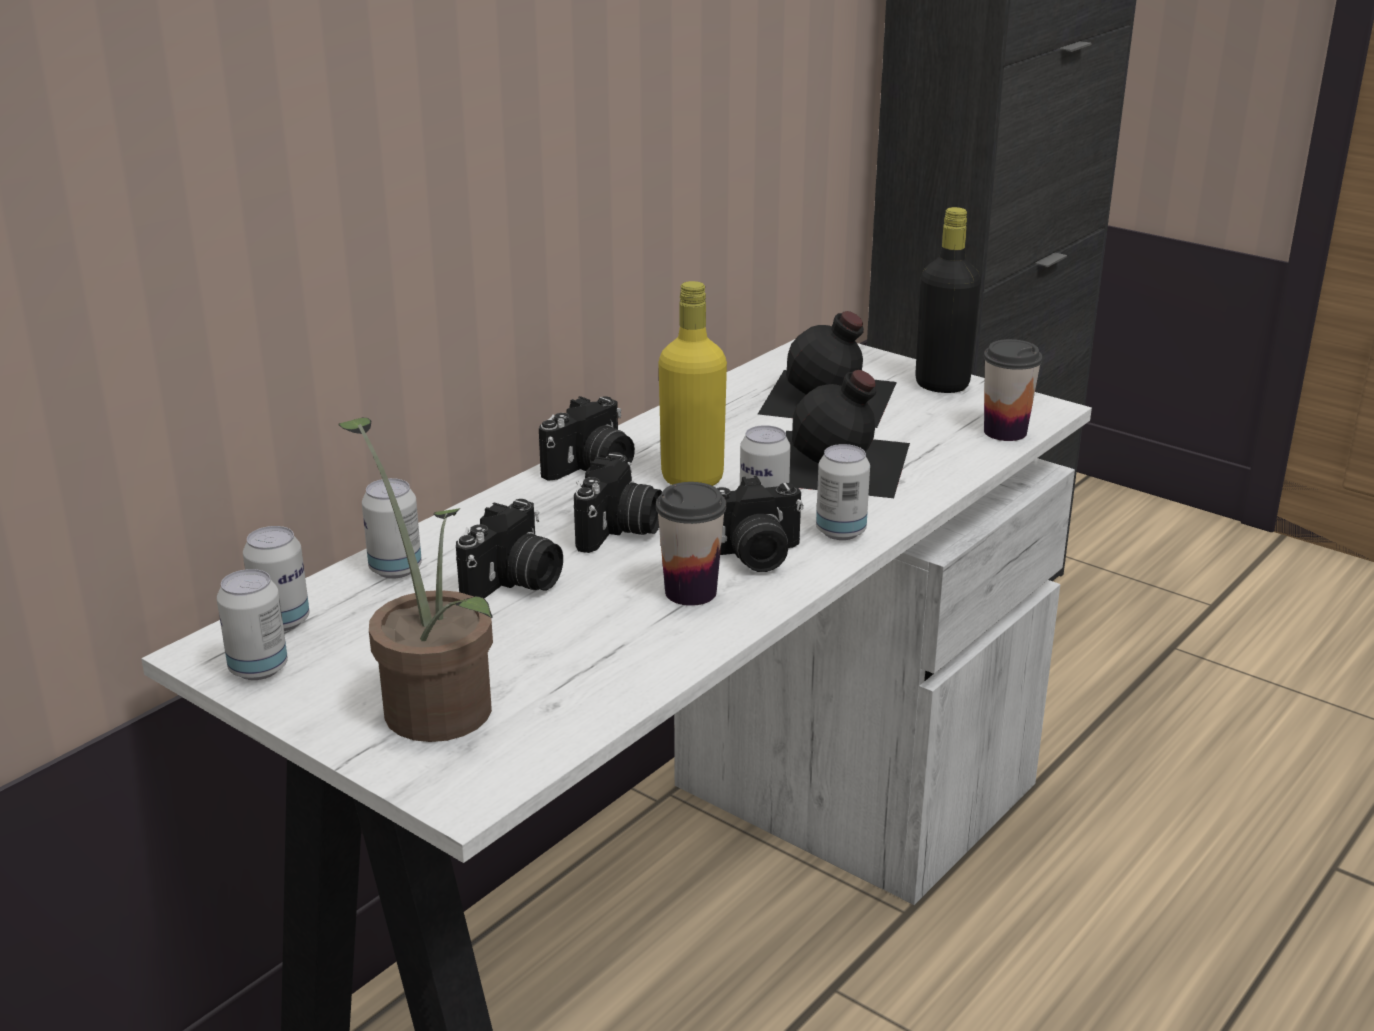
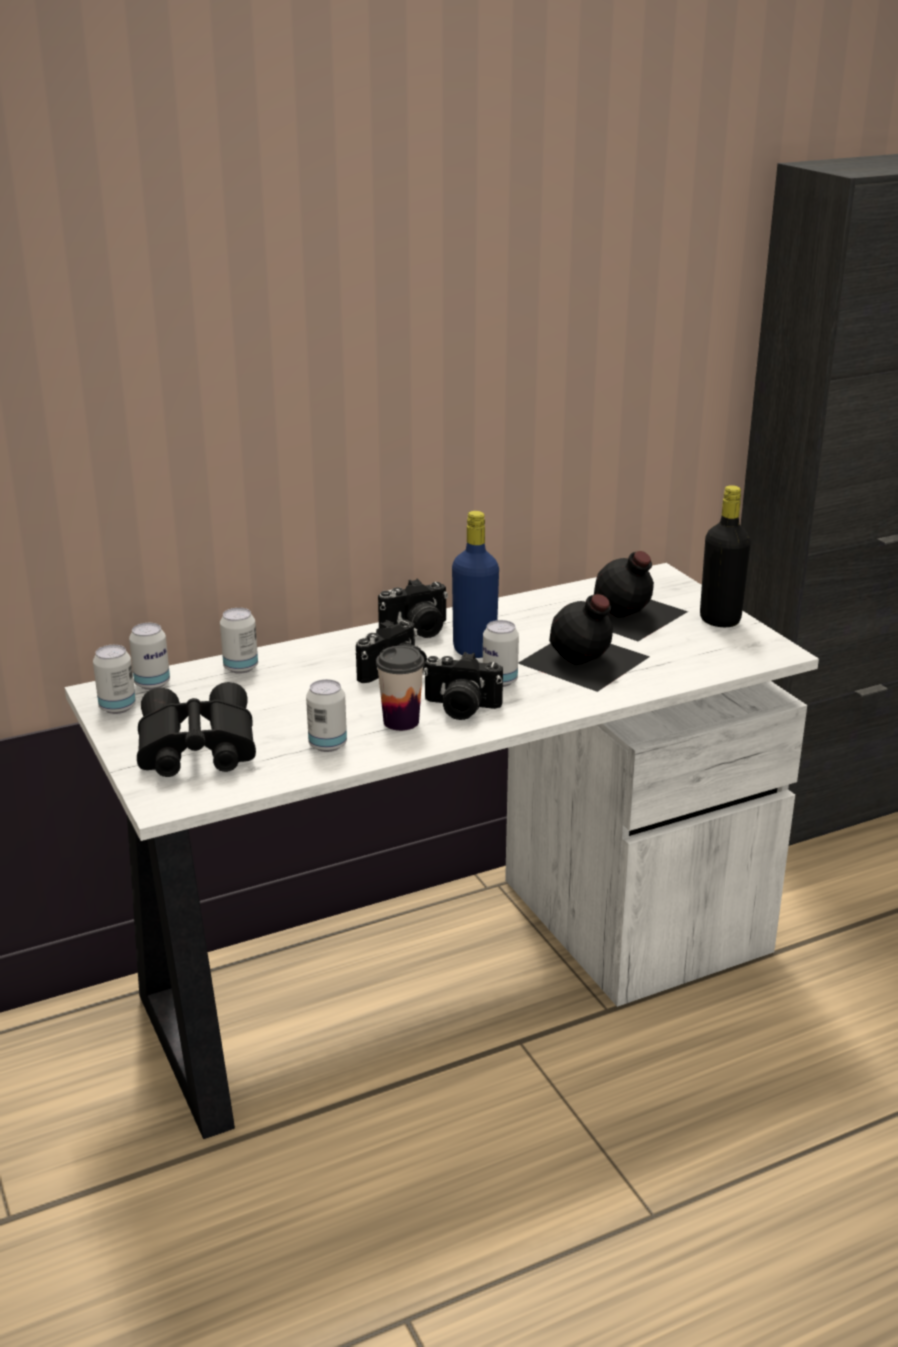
camera: 25 degrees right, 0 degrees up
potted plant [339,418,493,742] -> black binoculars [137,682,256,777]
camera [456,499,563,598] -> none
yellow bottle [659,281,727,486] -> blue bottle [452,511,499,658]
can [816,444,870,540] -> can moved to [306,679,347,752]
cup [984,339,1043,441] -> none

